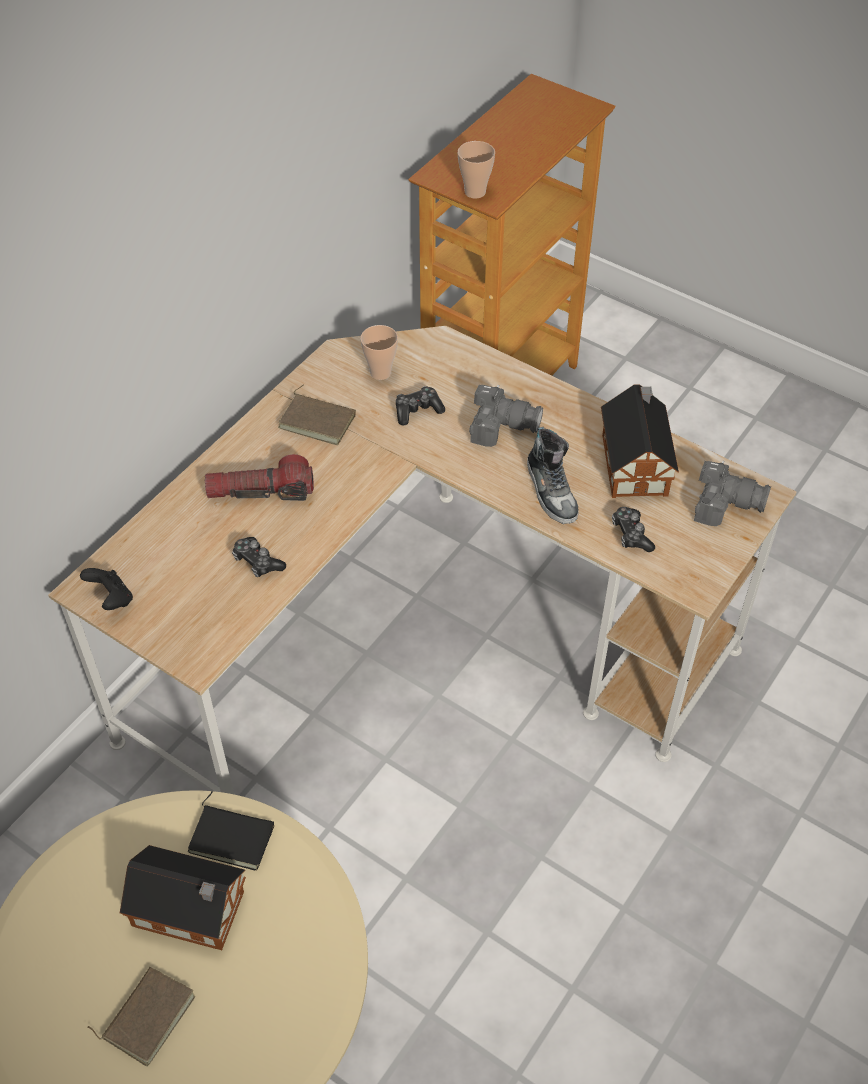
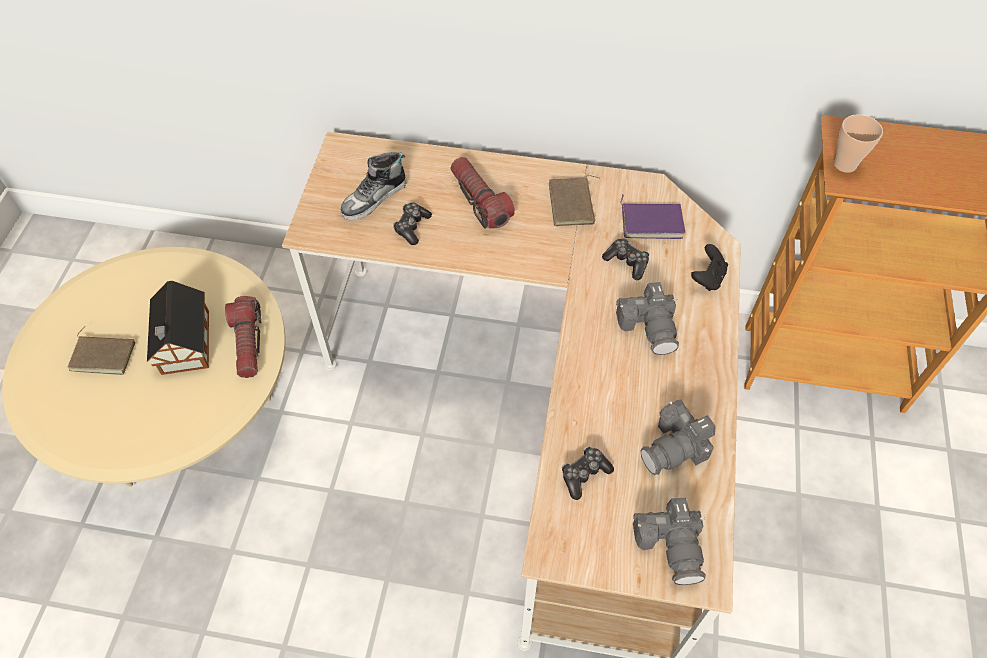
camera: 65 degrees right, 5 degrees up
black game controller [80,568,133,610] -> black game controller moved to [691,244,728,291]
black book [188,791,274,871] -> flashlight [225,296,261,378]
cup [360,325,398,380] -> purple book [620,194,685,239]
shoe [527,427,579,524] -> shoe moved to [340,152,406,221]
toy house [601,384,679,498] -> camera [640,399,716,475]

